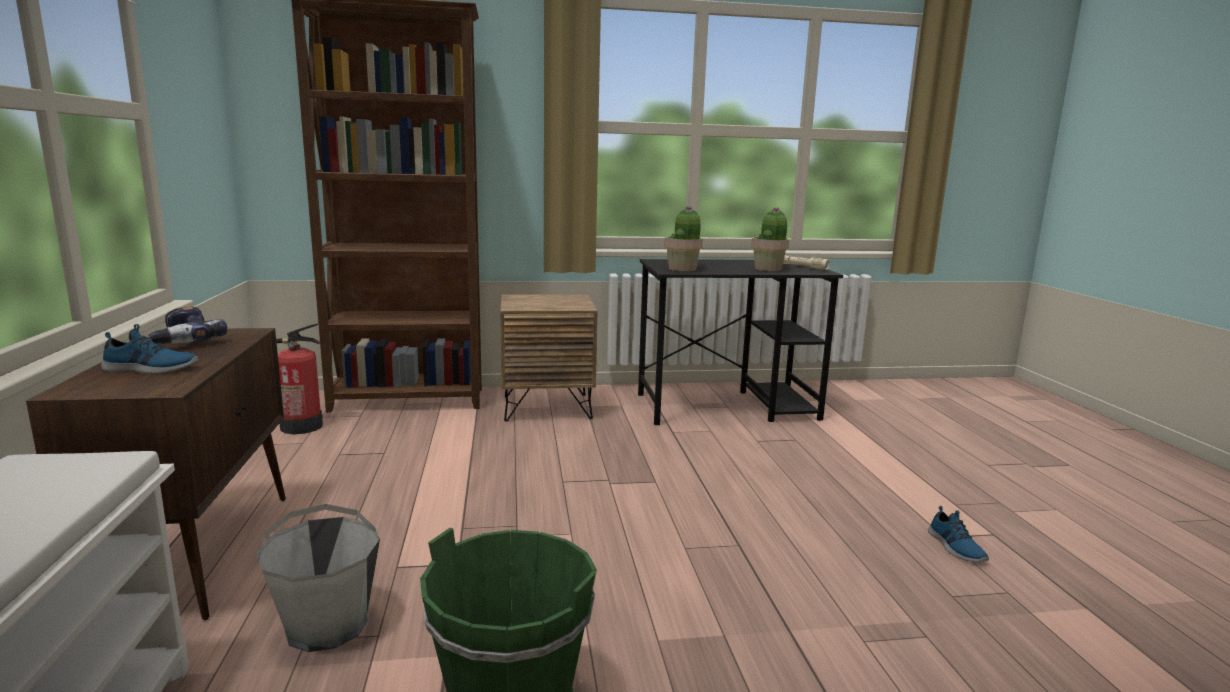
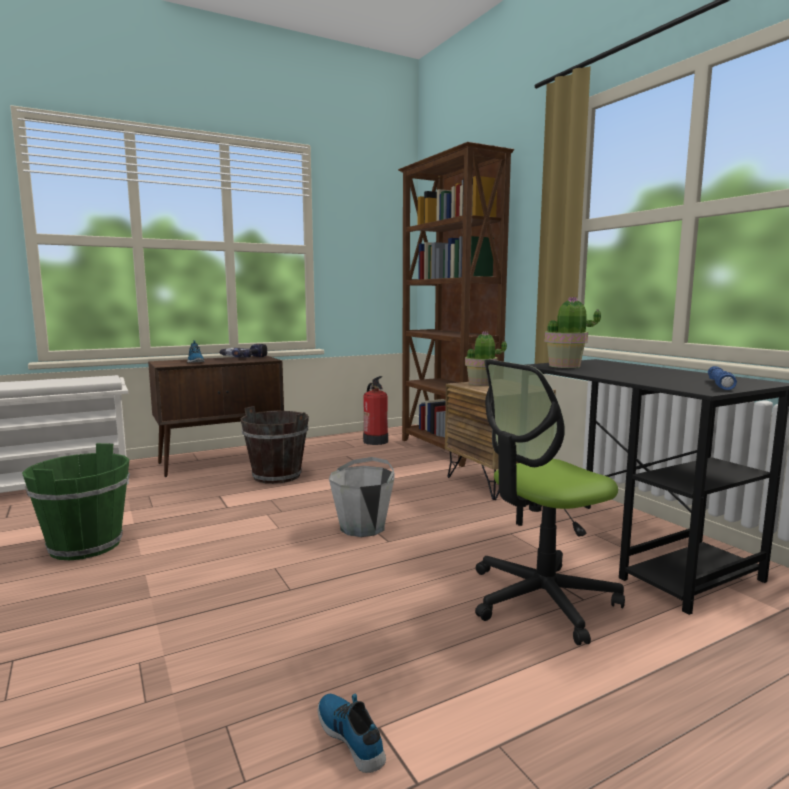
camera: 70 degrees right, 5 degrees down
grey bucket [256,504,380,652] -> grey bucket moved to [329,457,394,537]
potted plant [751,207,789,271] -> potted plant moved to [465,331,507,386]
beige flashlight [783,255,830,270] -> blue flashlight [708,366,737,390]
shoe [928,506,989,562] -> shoe turned 90 degrees clockwise [318,693,386,773]
none -> brown bucket [241,406,309,484]
none -> office chair [475,359,625,645]

